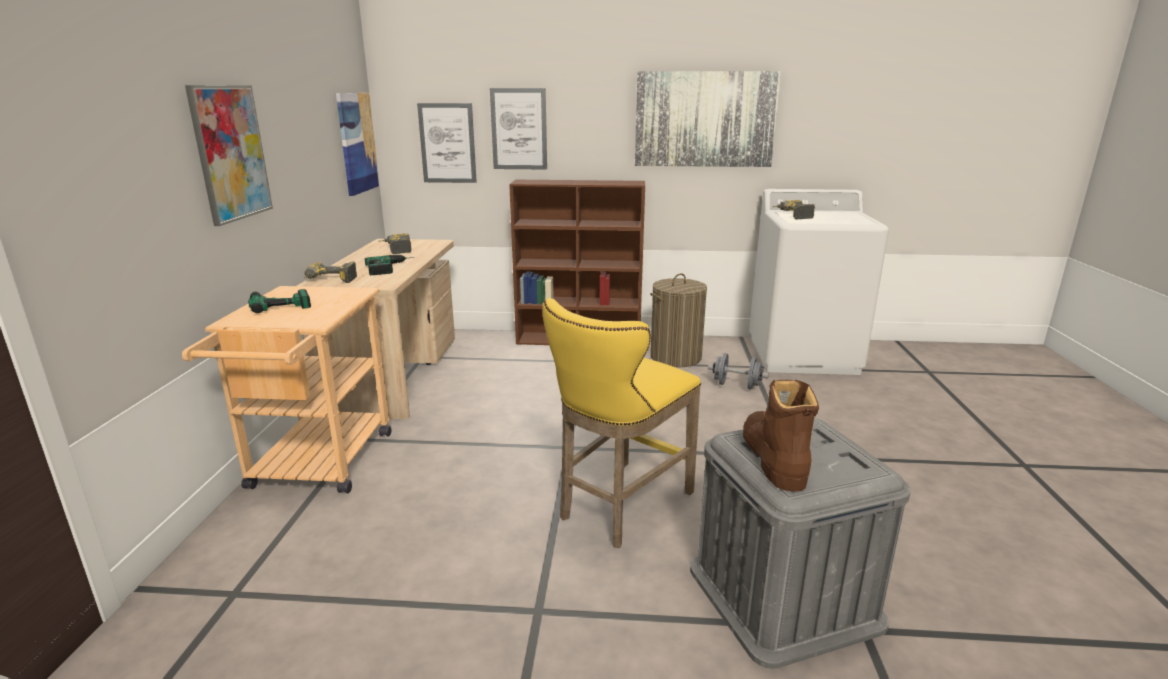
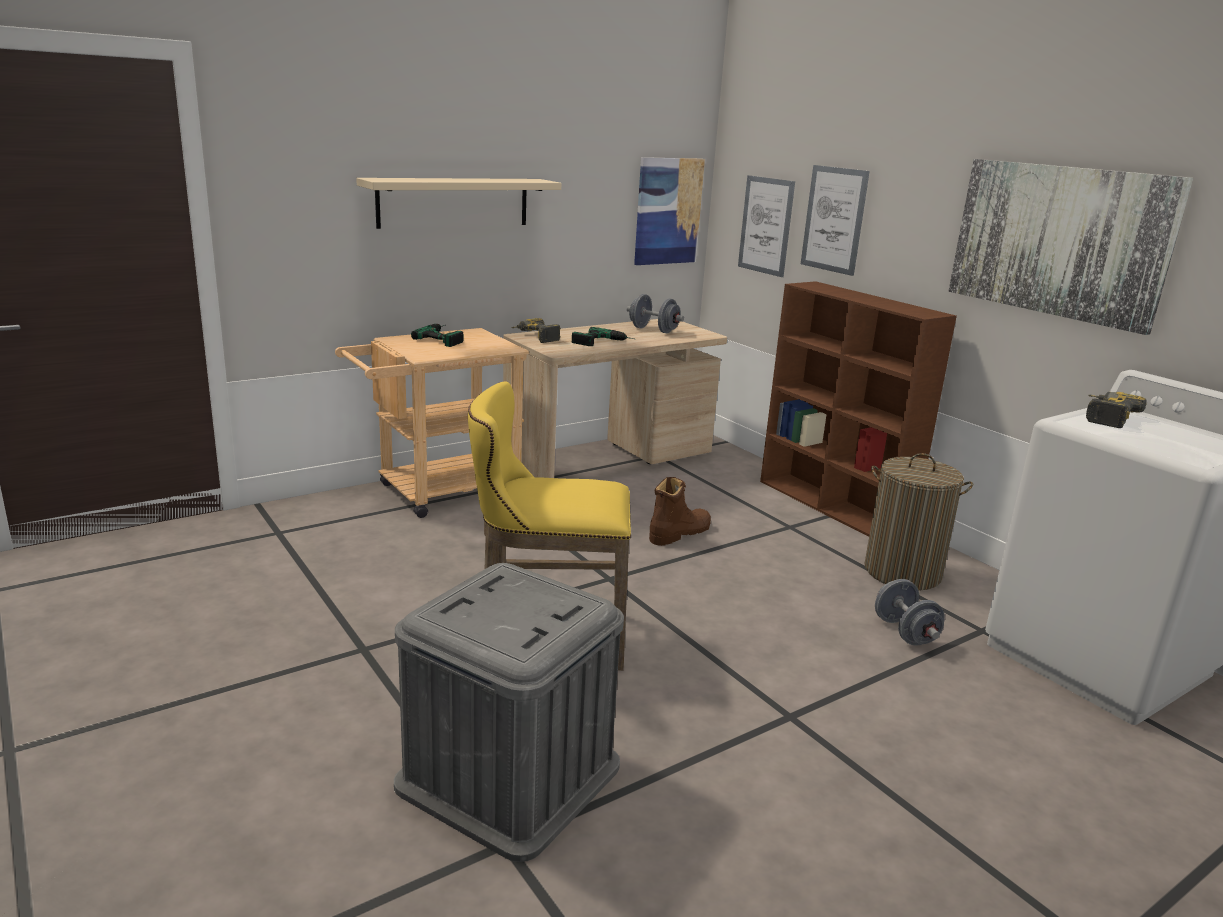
camera: 50 degrees right, 0 degrees up
picture [185,85,273,226] -> beige shelf [356,178,561,229]
power drill [379,233,412,254] -> grey dumbbell [627,294,684,333]
brown boot [743,379,819,492] -> brown boot moved to [649,477,711,546]

